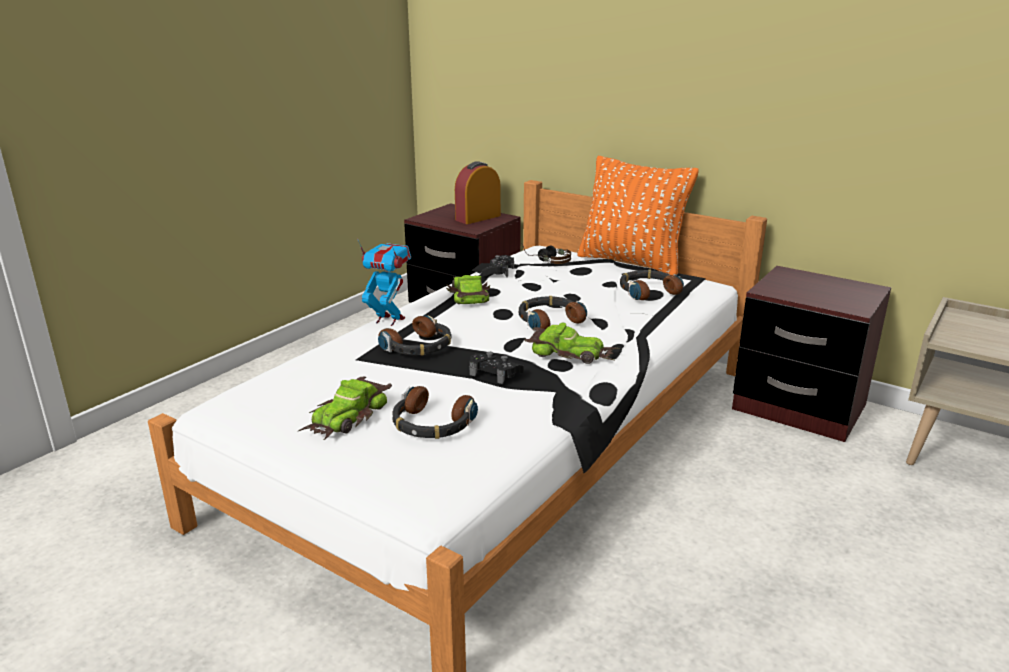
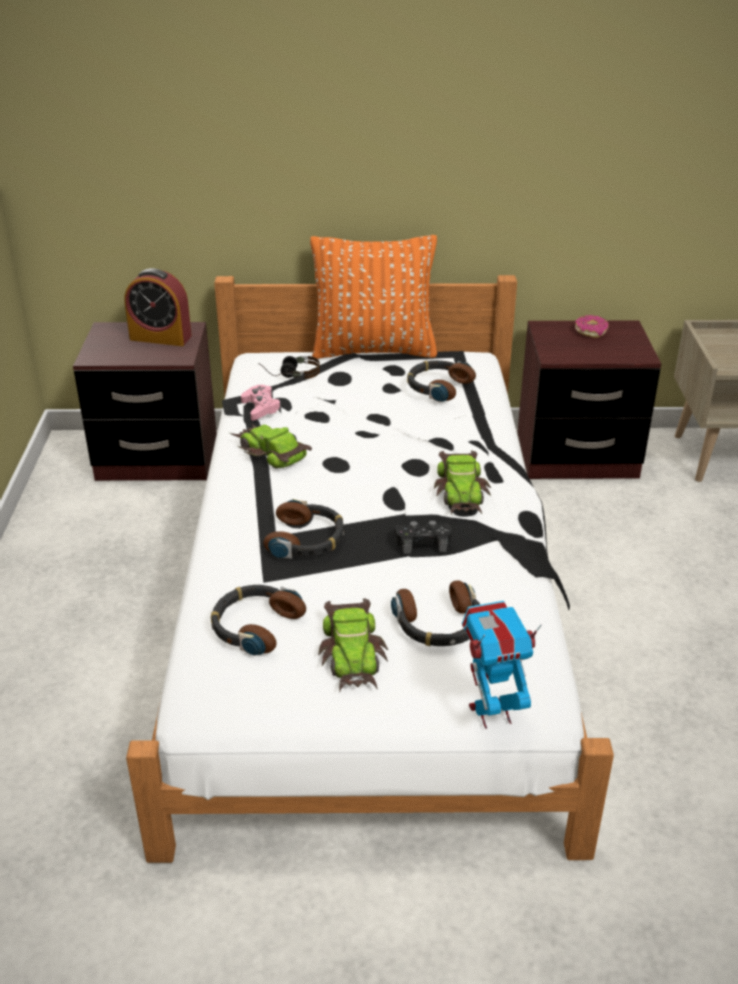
camera: 35 degrees left, 10 degrees up
toy robot [357,239,411,326] -> toy robot moved to [462,601,542,729]
alarm clock [455,161,501,224] -> alarm clock turned 90 degrees counterclockwise [124,268,192,346]
black game controller [482,255,514,277] -> pink game controller [241,385,281,421]
headphones [519,296,587,331] -> headphones moved to [211,585,306,656]
toy car [524,323,621,364] -> toy car turned 105 degrees clockwise [434,451,491,514]
none -> donut [575,315,609,338]

